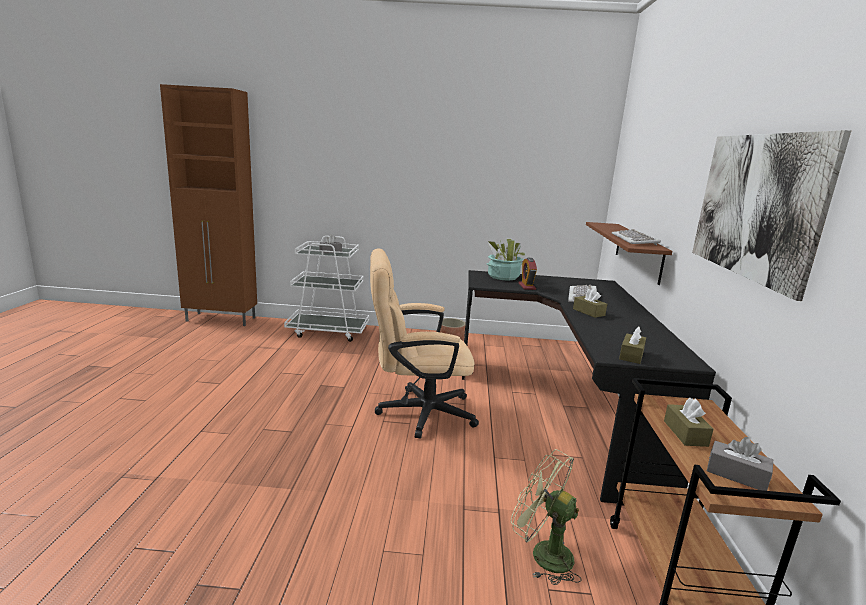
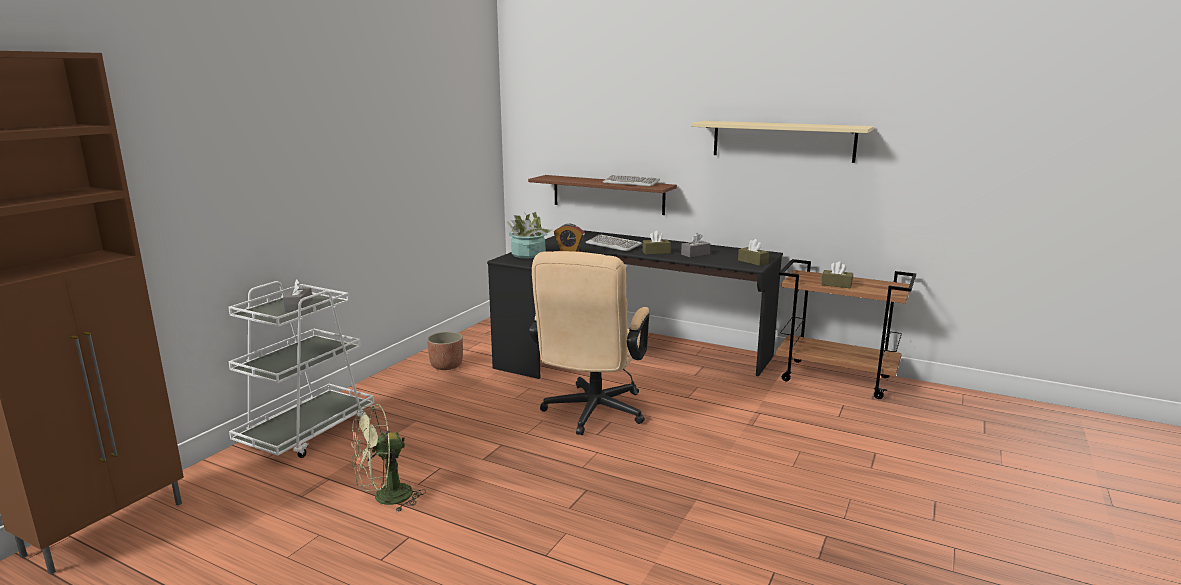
camera: 65 degrees left, 0 degrees up
green fan [511,449,582,585] -> green fan moved to [351,404,426,513]
picture [692,130,851,301] -> beige shelf [691,121,874,163]
grey tissue box [707,437,773,491] -> grey tissue box moved to [681,233,710,257]

